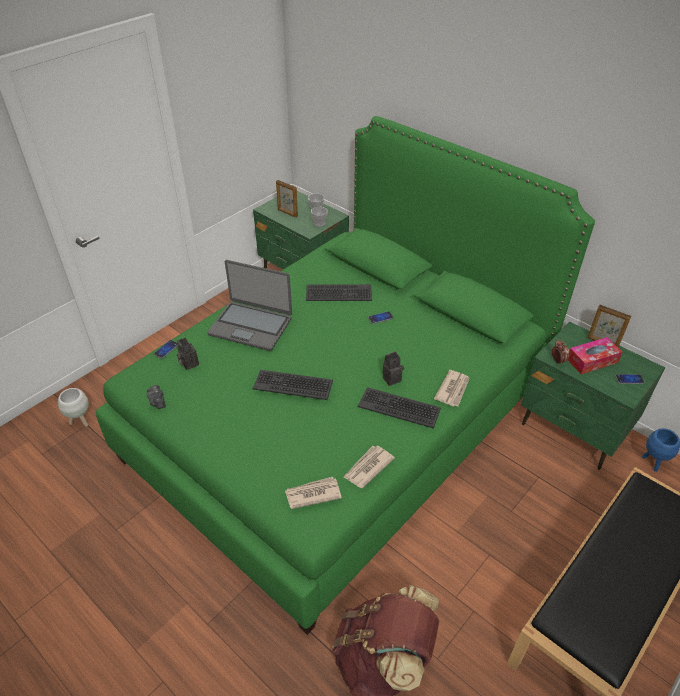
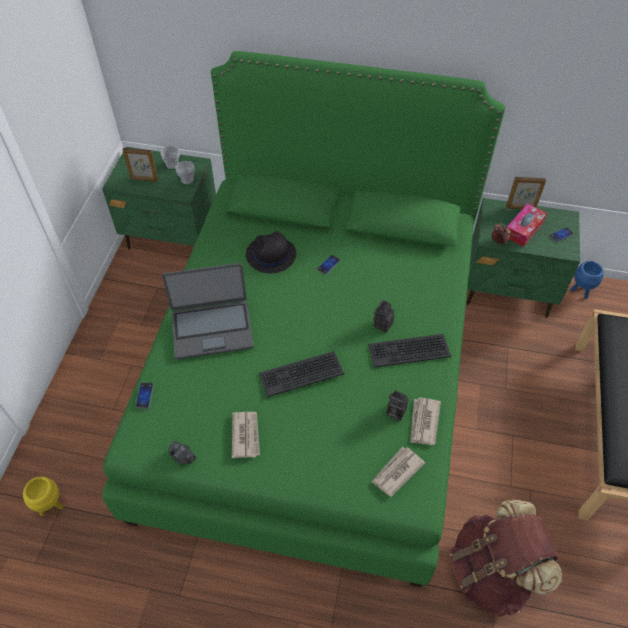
camera: 30 degrees left, 10 degrees up
white planter [58,388,89,427] -> yellow planter [23,476,64,516]
camera [177,338,199,370] -> camera moved to [386,390,409,421]
keyboard [306,284,372,301] -> black hat [246,232,296,273]
newspaper [434,370,470,406] -> newspaper moved to [232,412,260,458]

